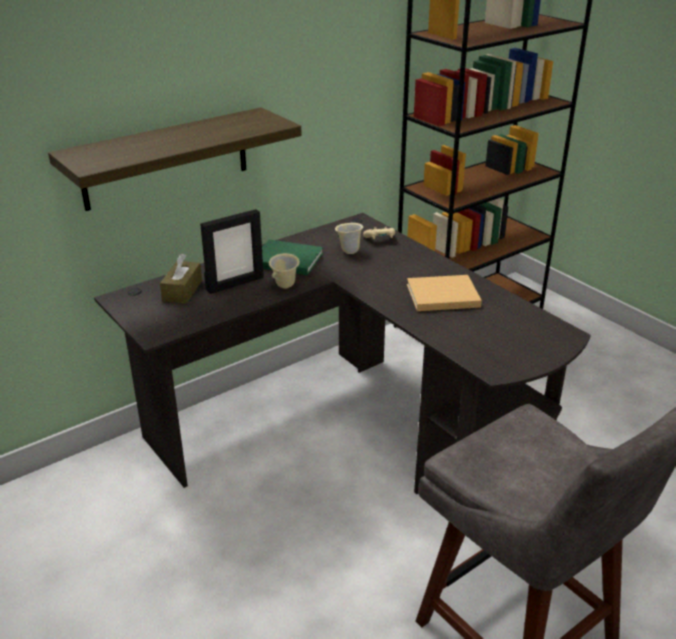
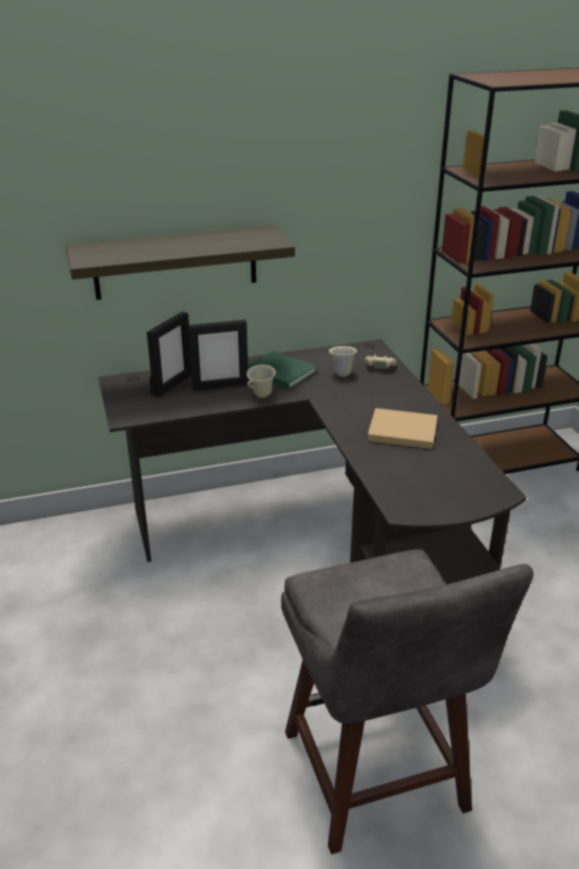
camera: 20 degrees right, 0 degrees up
brown tissue box [160,254,202,304] -> picture frame [147,312,191,397]

